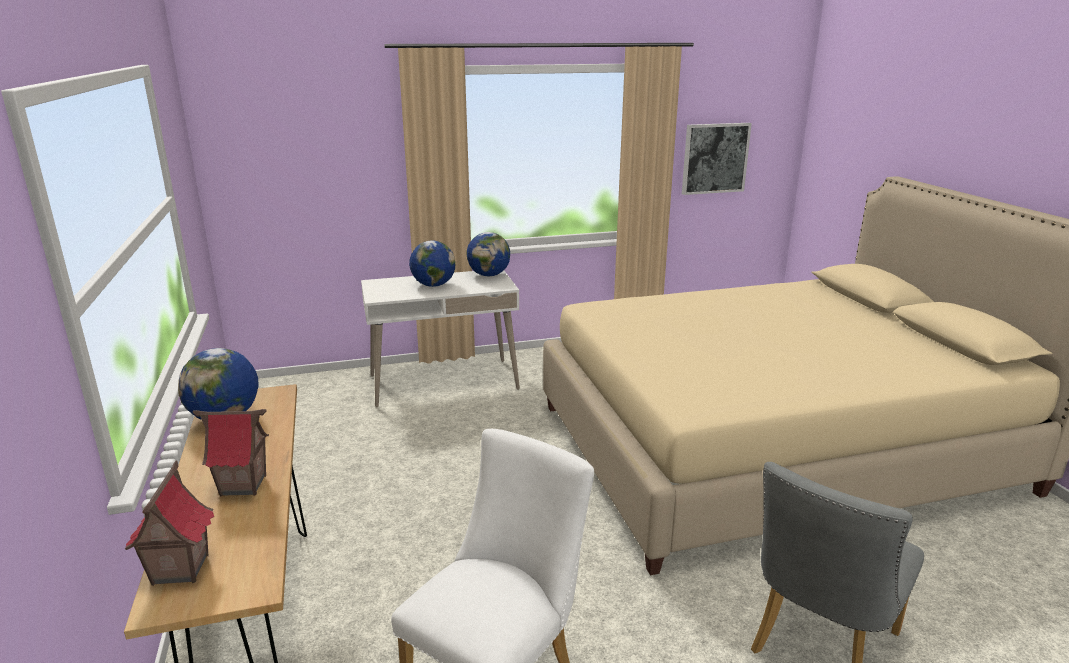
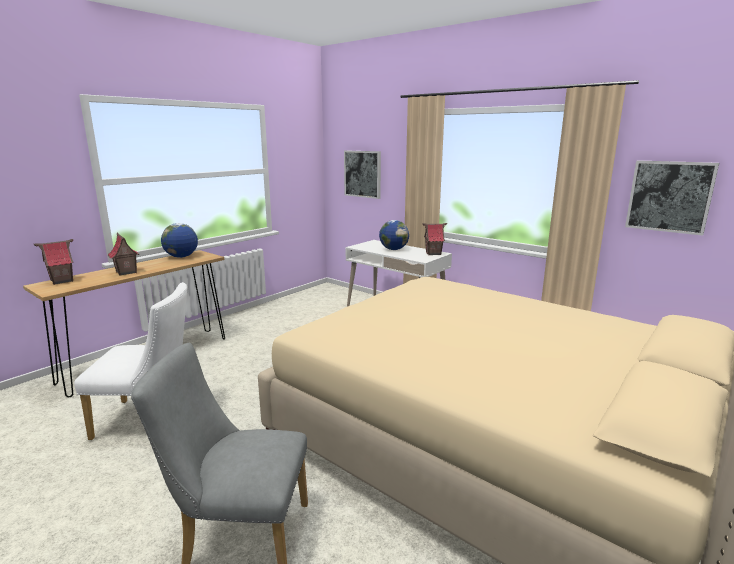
camera: 55 degrees right, 5 degrees down
globe [466,232,510,276] -> toy house [422,223,447,255]
none -> picture [344,150,381,199]

